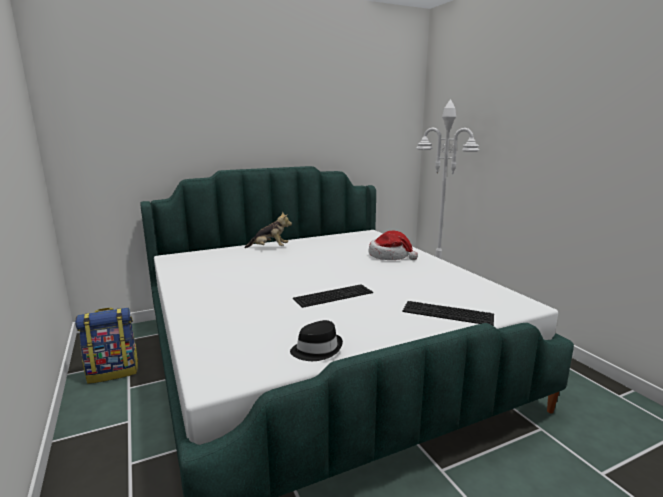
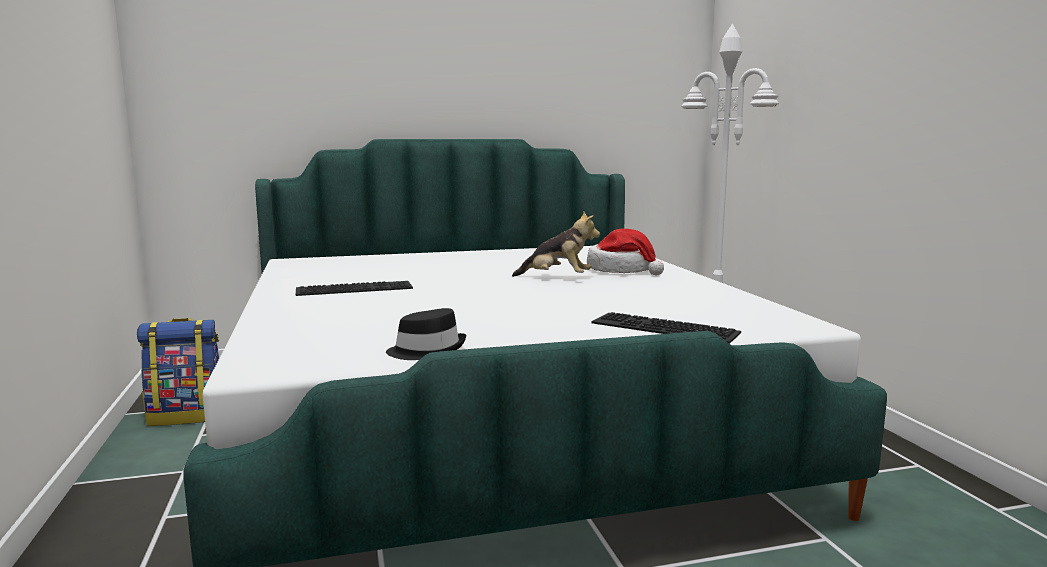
camera: 10 degrees right, 5 degrees down
plush toy [244,211,292,248] -> plush toy moved to [512,212,600,277]
keyboard [293,284,373,308] -> keyboard moved to [296,281,413,296]

